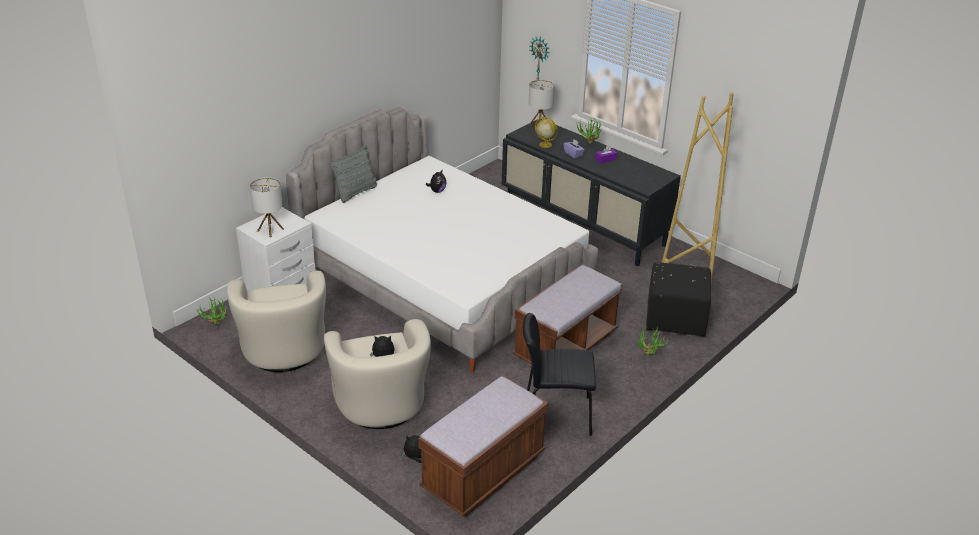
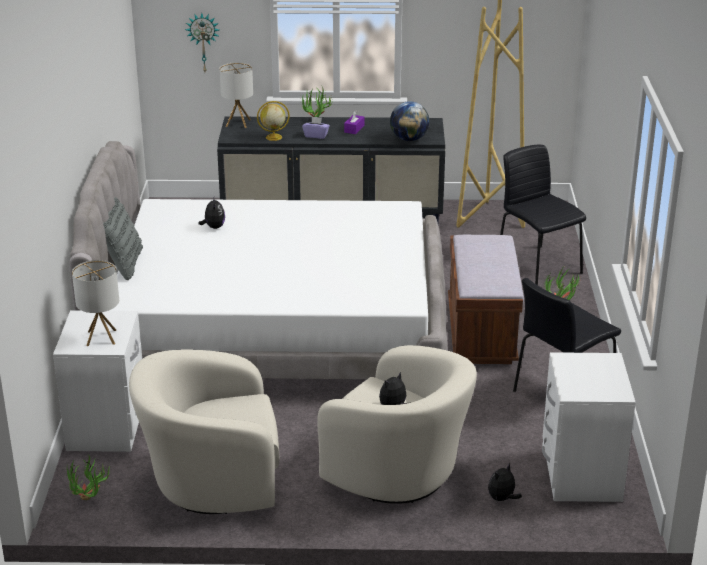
camera: 40 degrees left, 5 degrees down
beige armchair [227,270,326,372] -> beige armchair turned 135 degrees clockwise [129,350,279,514]
brown bench [418,376,548,516] -> white nightstand [542,352,636,502]
black ottoman [646,262,711,336] -> black chair [500,145,586,285]
none -> globe [390,101,429,141]

